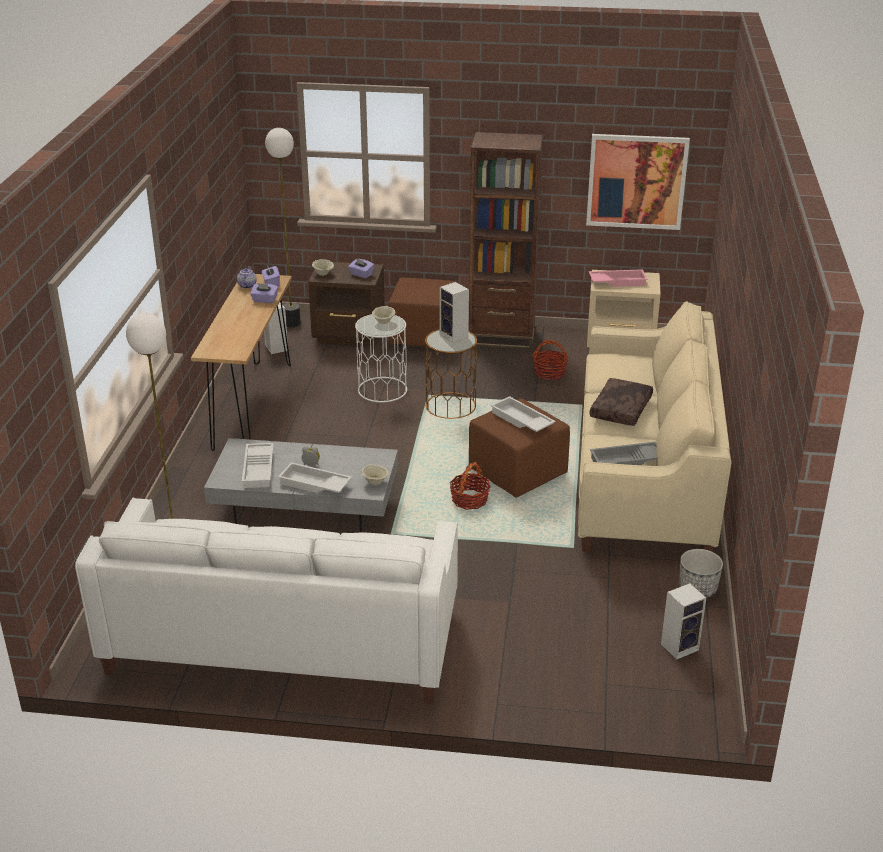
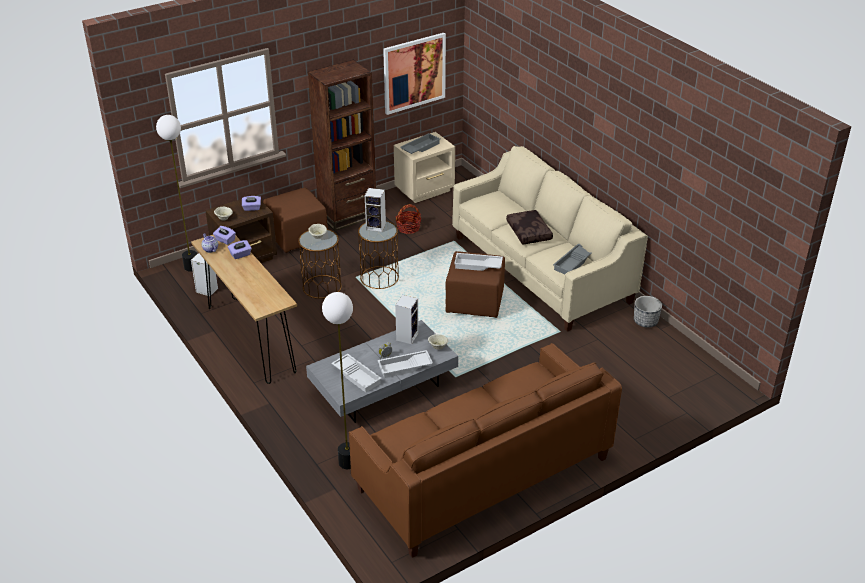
camera: 40 degrees left, 5 degrees up
white sofa [75,498,458,704] -> brown sofa [349,343,622,558]
white side table [355,314,407,403] -> brown side table [298,229,342,299]
basket [450,462,491,510] -> none
pink tray [589,269,648,287] -> grey tray [400,133,440,154]
speaker [661,583,706,660] -> speaker moved to [395,295,419,344]

